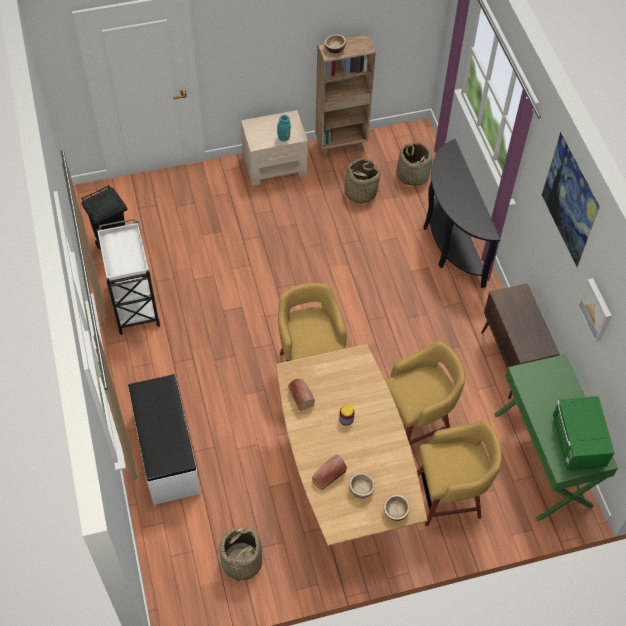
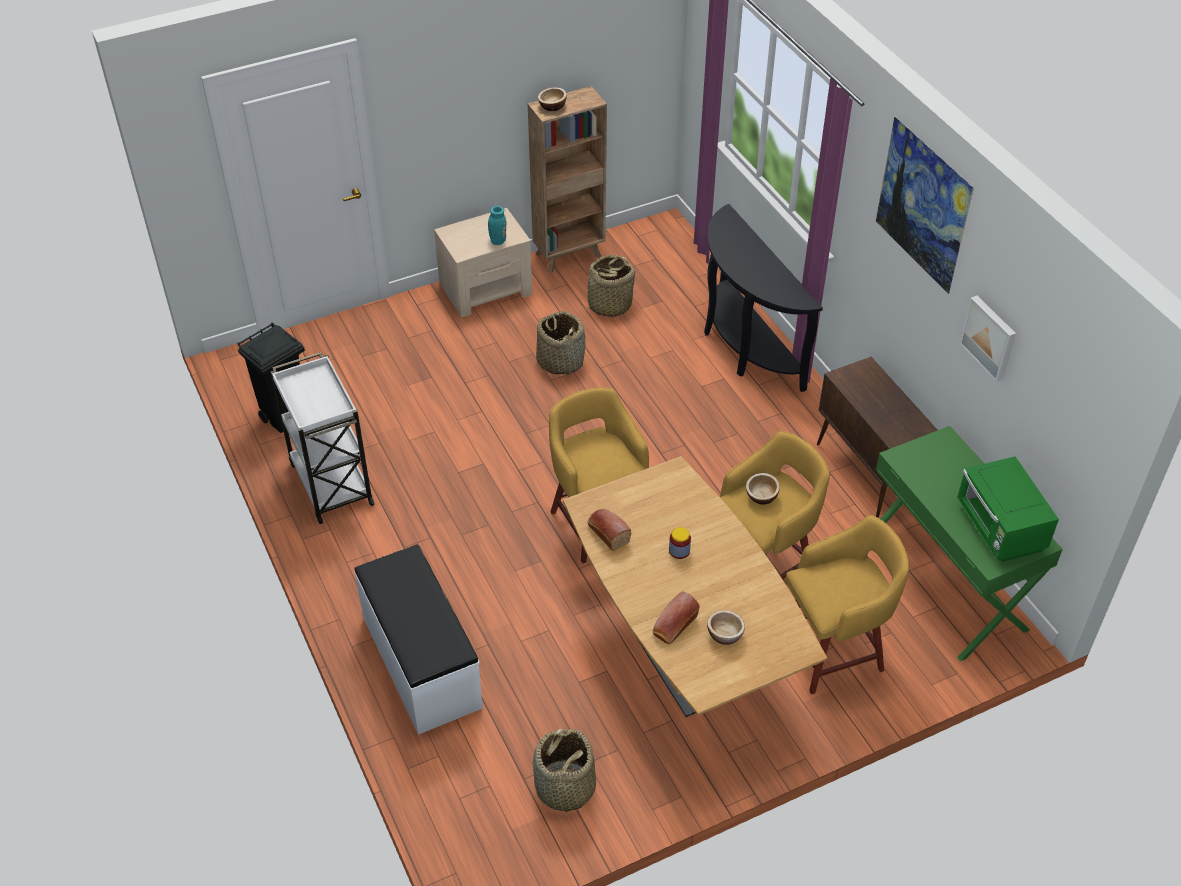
camera: 10 degrees left, 10 degrees down
bowl [384,494,410,521] -> bowl moved to [746,473,780,505]
basket [396,142,432,187] -> basket moved to [536,311,586,375]

